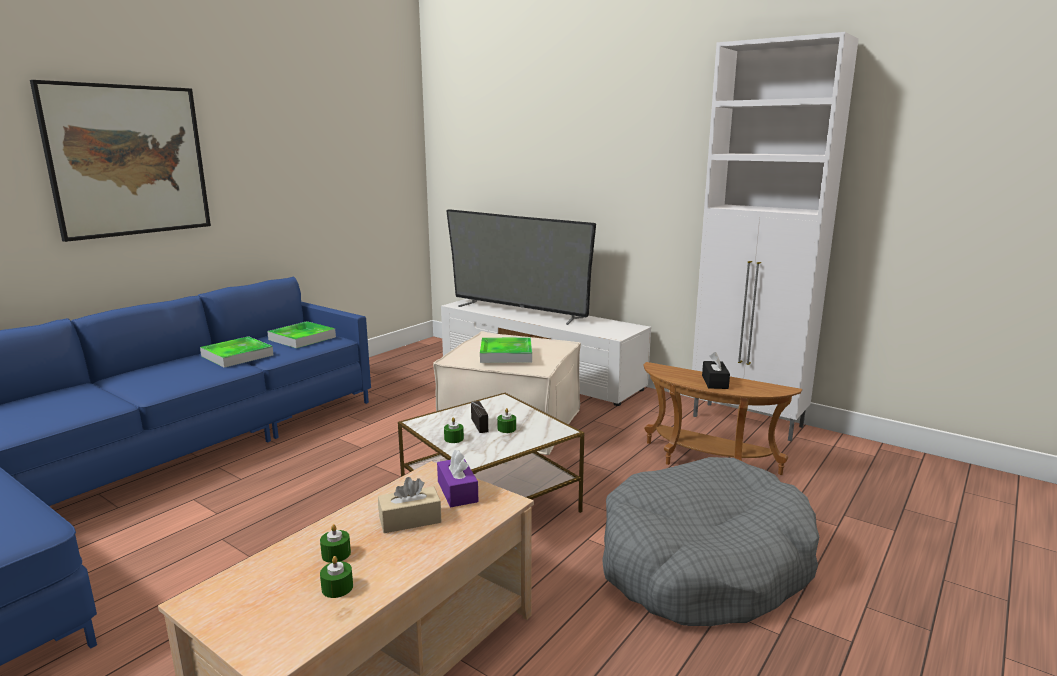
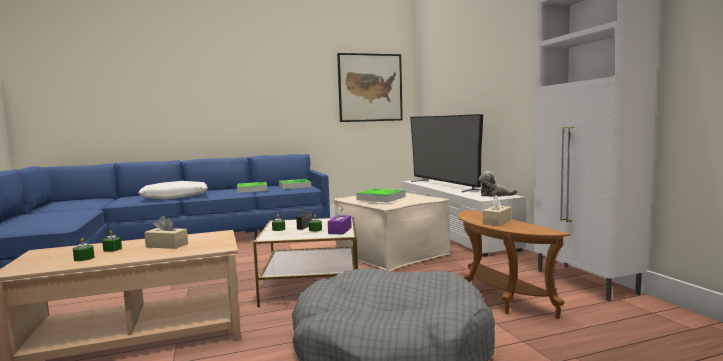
camera: 35 degrees right, 10 degrees down
picture [30,80,211,242] -> picture moved to [337,53,403,122]
purple tissue box [437,450,479,507] -> purple tissue box moved to [328,206,352,235]
black tissue box [702,352,730,389] -> beige tissue box [483,195,512,226]
none -> white pillow [138,181,208,199]
none -> plush toy [478,171,517,197]

